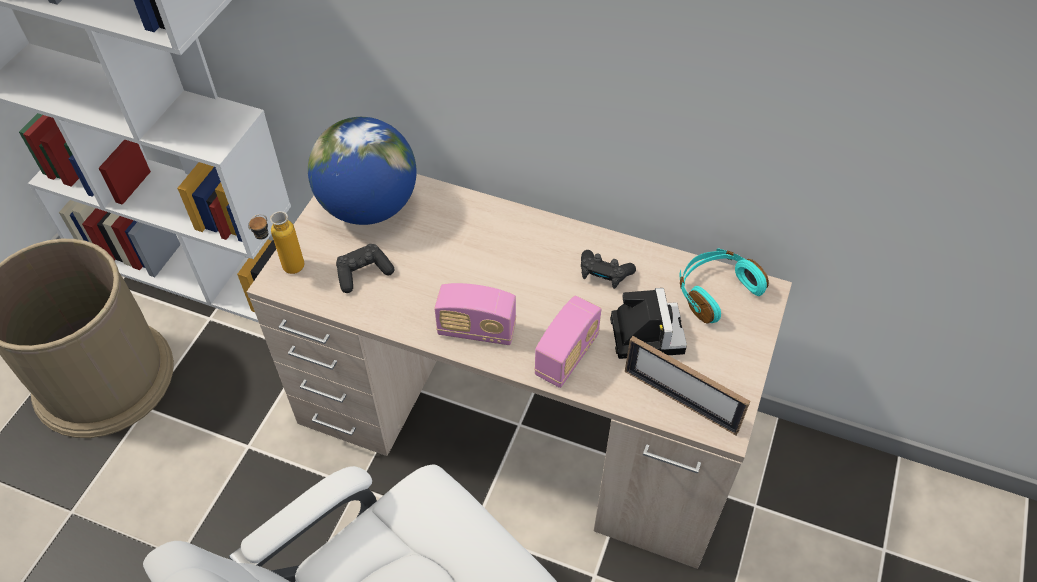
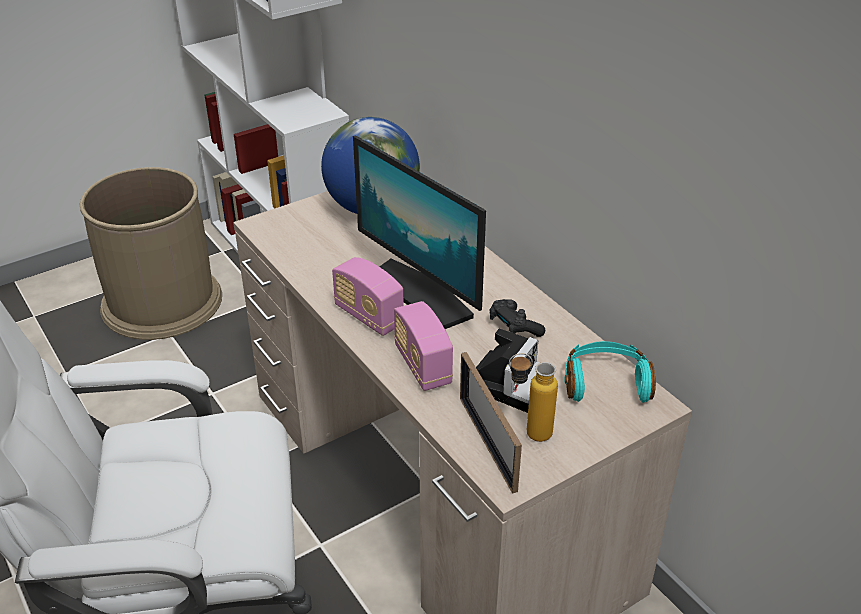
camera: 35 degrees right, 15 degrees down
bottle [248,211,304,274] -> bottle moved to [509,353,558,442]
black game controller [336,244,394,293] -> none
radio [534,296,601,388] -> radio turned 90 degrees clockwise [394,301,453,391]
none -> monitor [353,136,486,329]

